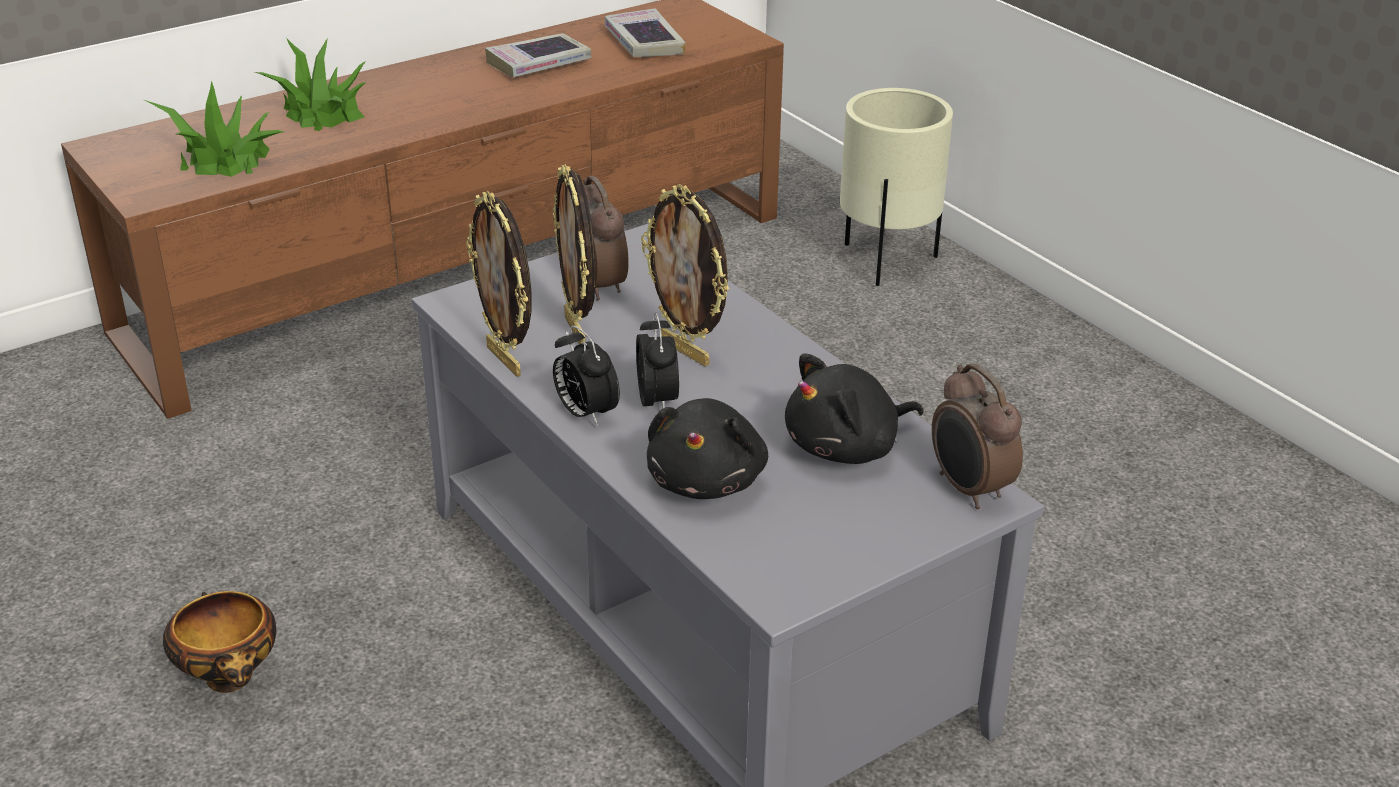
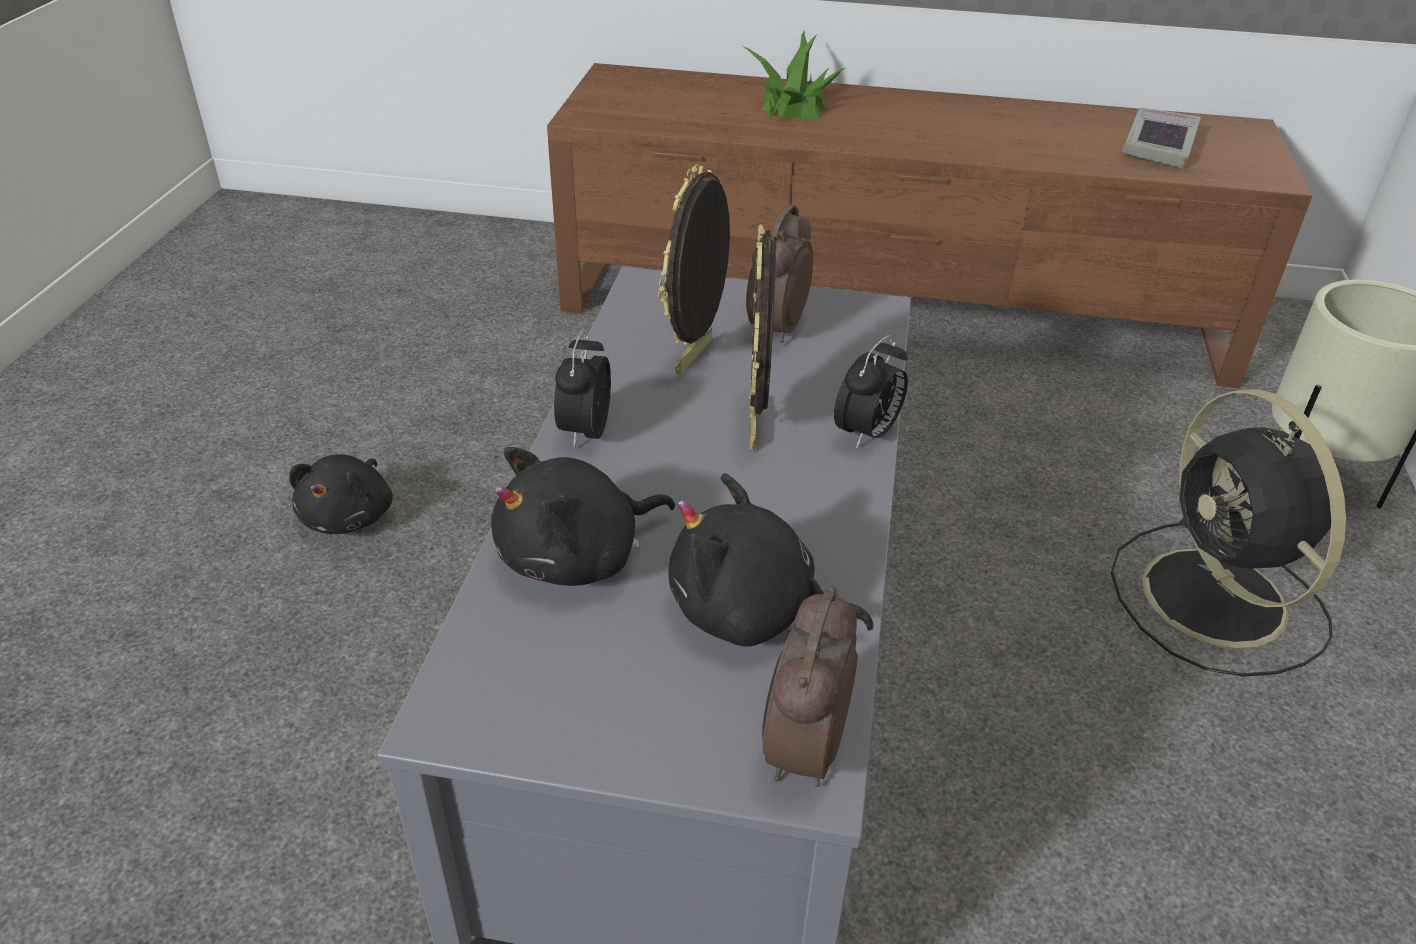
camera: 45 degrees right, 5 degrees up
potted plant [145,81,284,177] -> none
bowl [163,591,276,693] -> black plush toy [289,454,393,534]
picture frame [466,191,532,377] -> none
book [485,33,592,77] -> none
alarm clock [636,312,679,408] -> alarm clock moved to [834,335,908,448]
none -> black fan [1111,389,1346,677]

